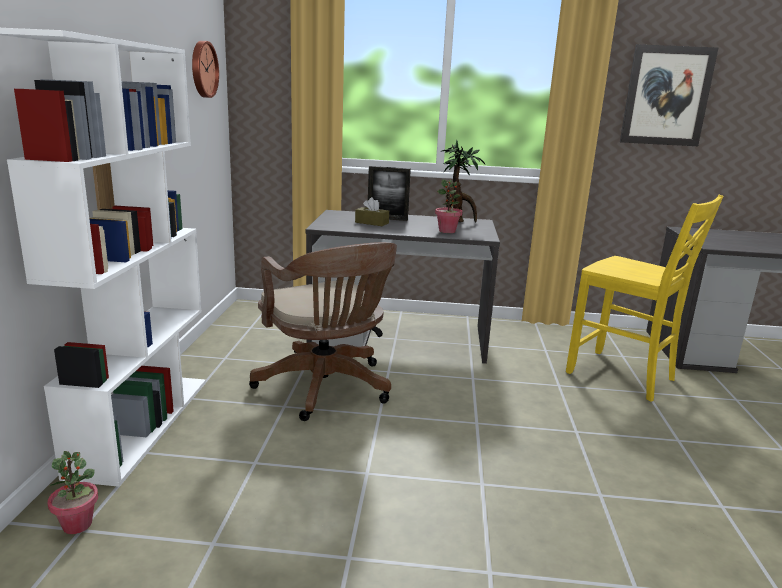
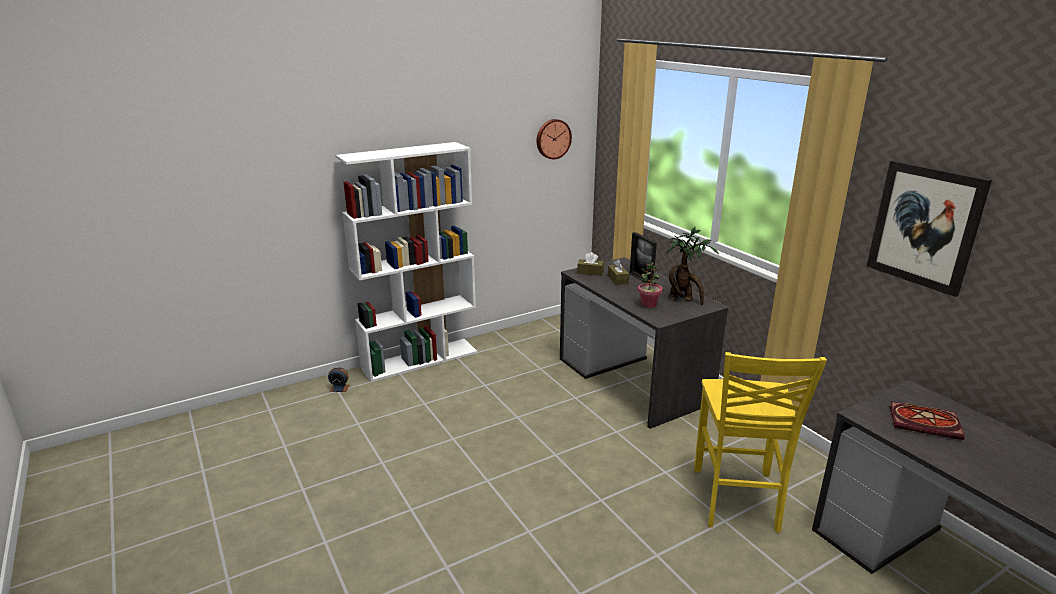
camera: 55 degrees right, 5 degrees up
potted plant [47,451,98,534] -> alarm clock [328,367,350,392]
brown office chair [249,242,397,421] -> none
none -> brown tissue box [577,252,604,276]
none -> book [889,401,965,440]

